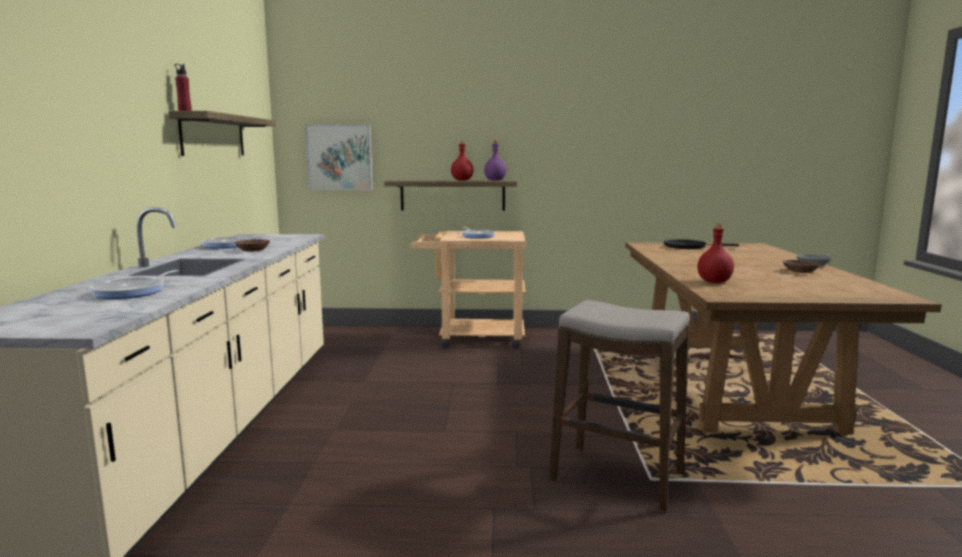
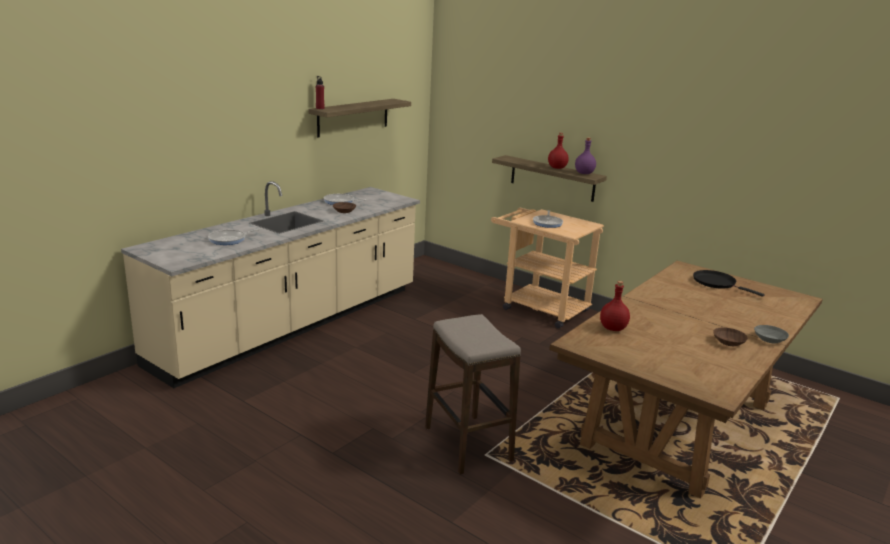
camera: 35 degrees right, 10 degrees up
picture [305,124,373,190] -> none

